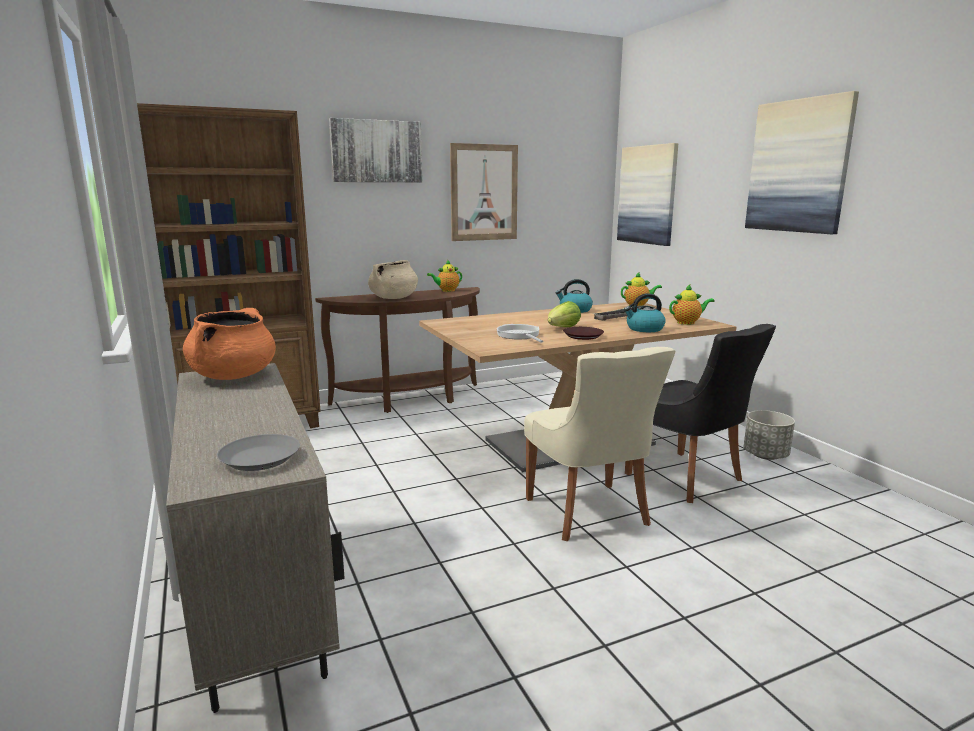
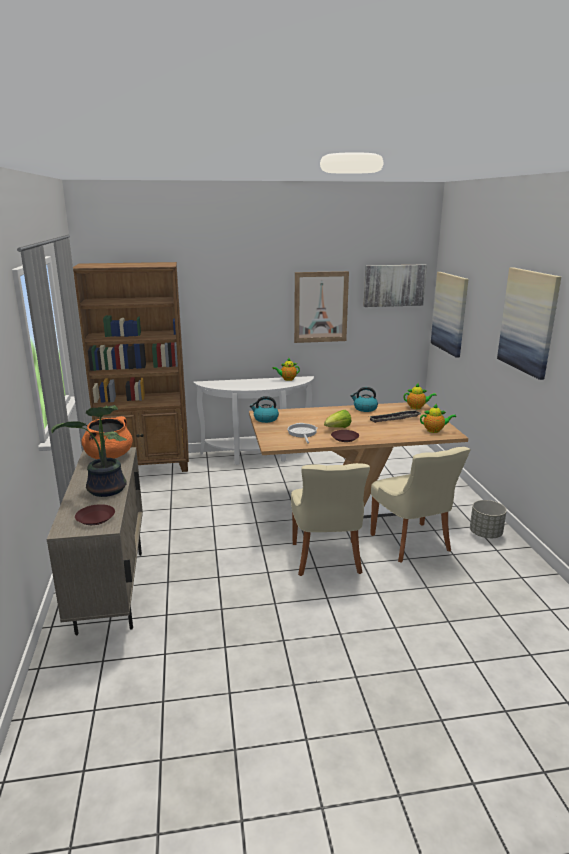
camera: 15 degrees right, 5 degrees up
grey plate [217,434,300,471] -> brown plate [75,504,115,525]
brown console table [315,287,480,413] -> white console table [194,376,314,465]
picture [329,118,423,182] -> picture moved to [363,264,427,307]
beige cooking pot [368,260,418,299] -> none
kettle [624,293,666,332] -> kettle moved to [250,396,279,423]
black chair [625,324,776,503] -> beige chair [370,447,471,563]
none -> potted plant [51,405,127,497]

